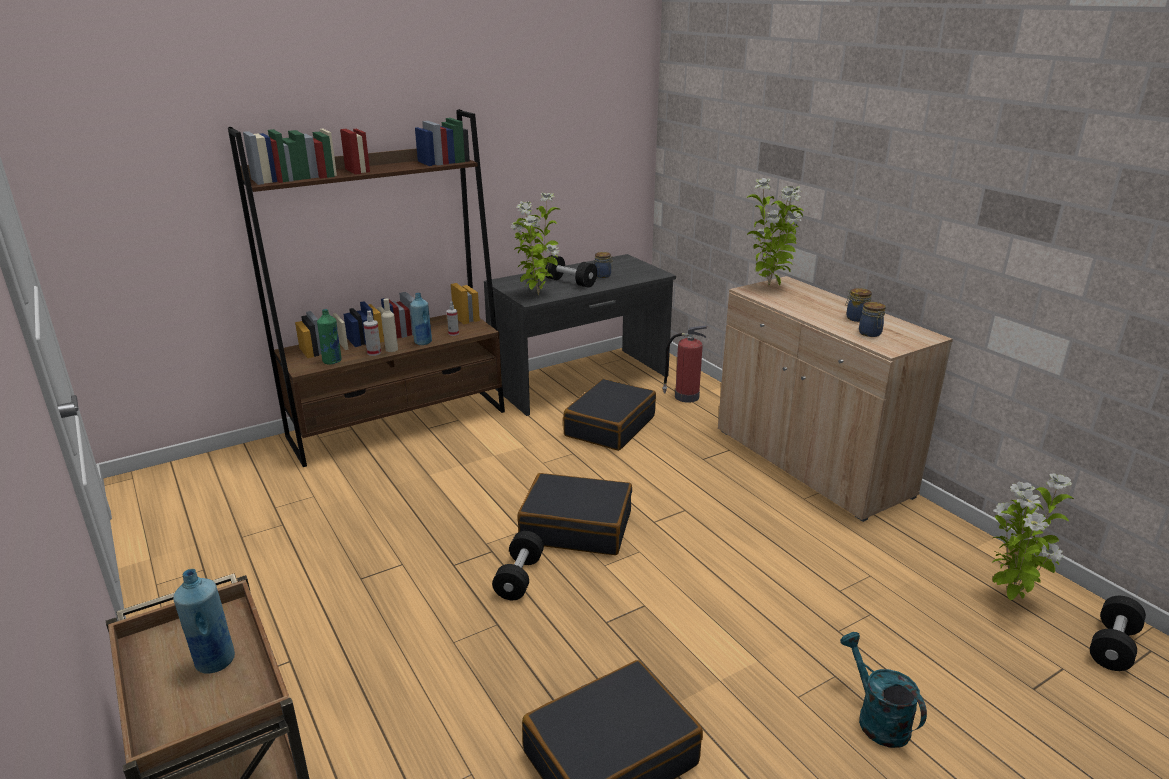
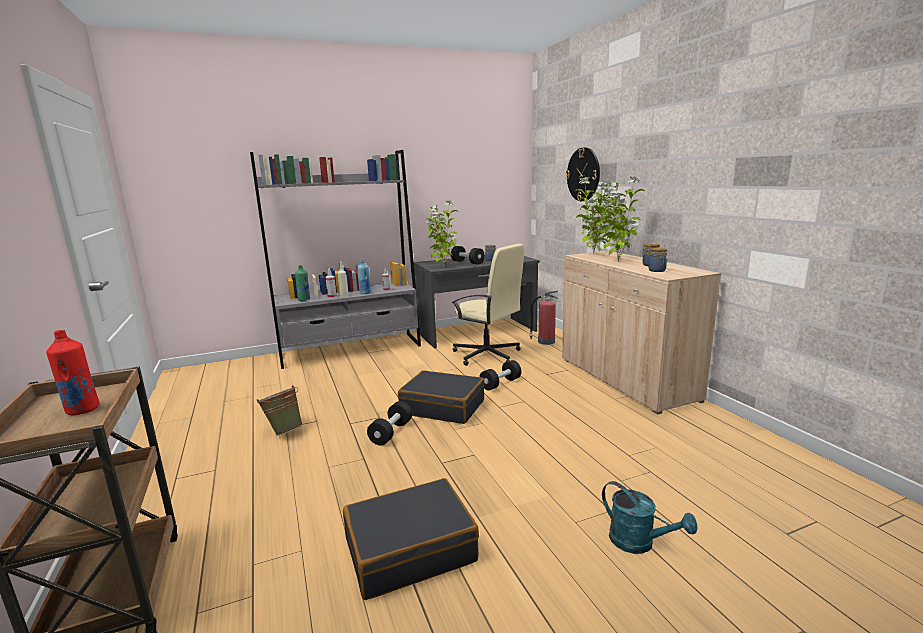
camera: 10 degrees right, 10 degrees down
blue bottle [173,569,235,674] -> red bottle [46,330,99,415]
brown bookcase [228,109,505,467] -> grey bookcase [250,150,421,369]
black suitcase [563,379,656,451] -> beige office chair [452,244,526,366]
turquoise watering can [840,632,927,748] -> turquoise watering can turned 150 degrees clockwise [602,481,698,554]
potted plant [992,473,1074,600] -> potted plant moved to [602,176,645,262]
black dumbbell [1090,596,1146,671] -> black dumbbell moved to [480,360,521,391]
none -> green bucket [257,385,303,436]
none -> wall clock [566,147,600,201]

